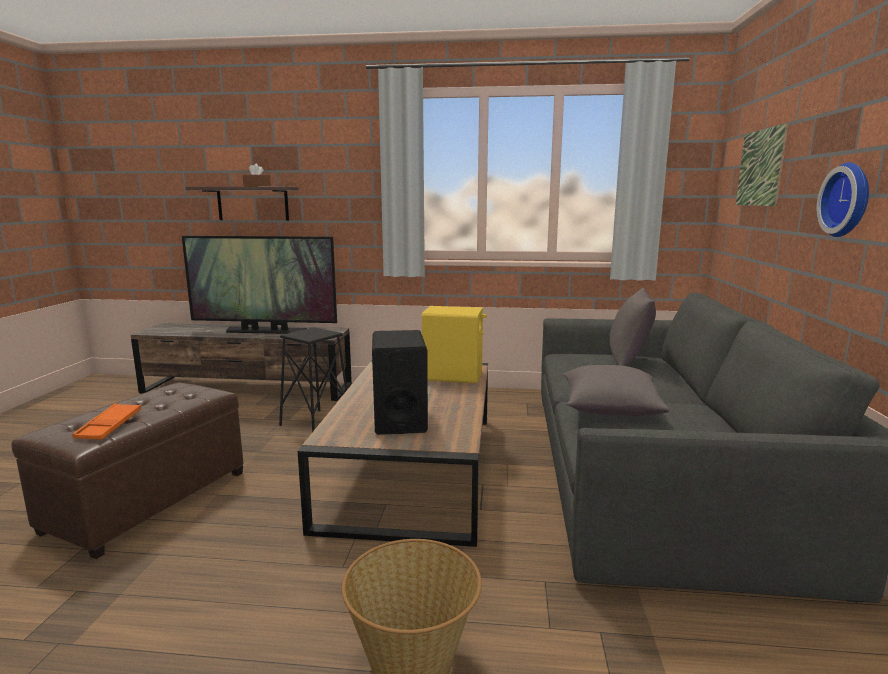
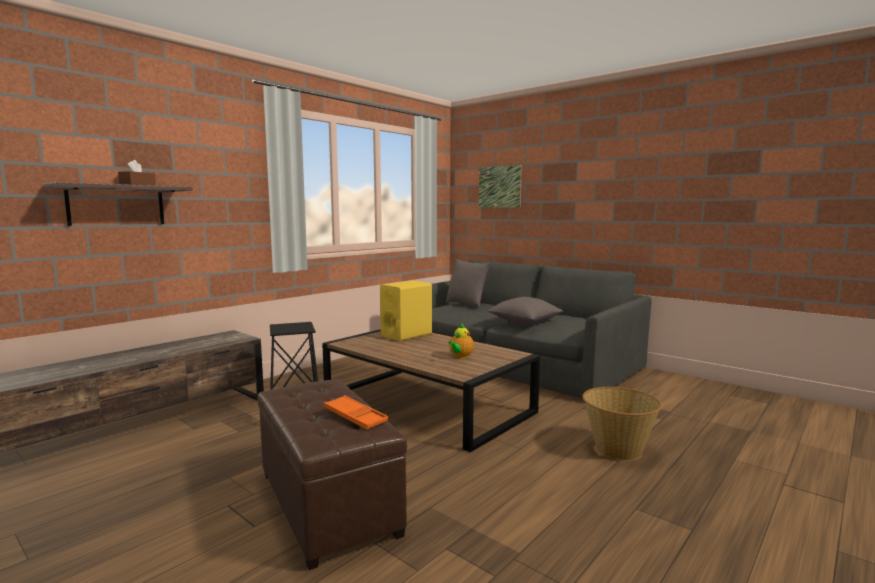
camera: 55 degrees left, 5 degrees down
television [182,236,337,334] -> none
black speaker [372,330,428,435] -> teapot [449,323,474,359]
wall clock [817,162,869,237] -> none

